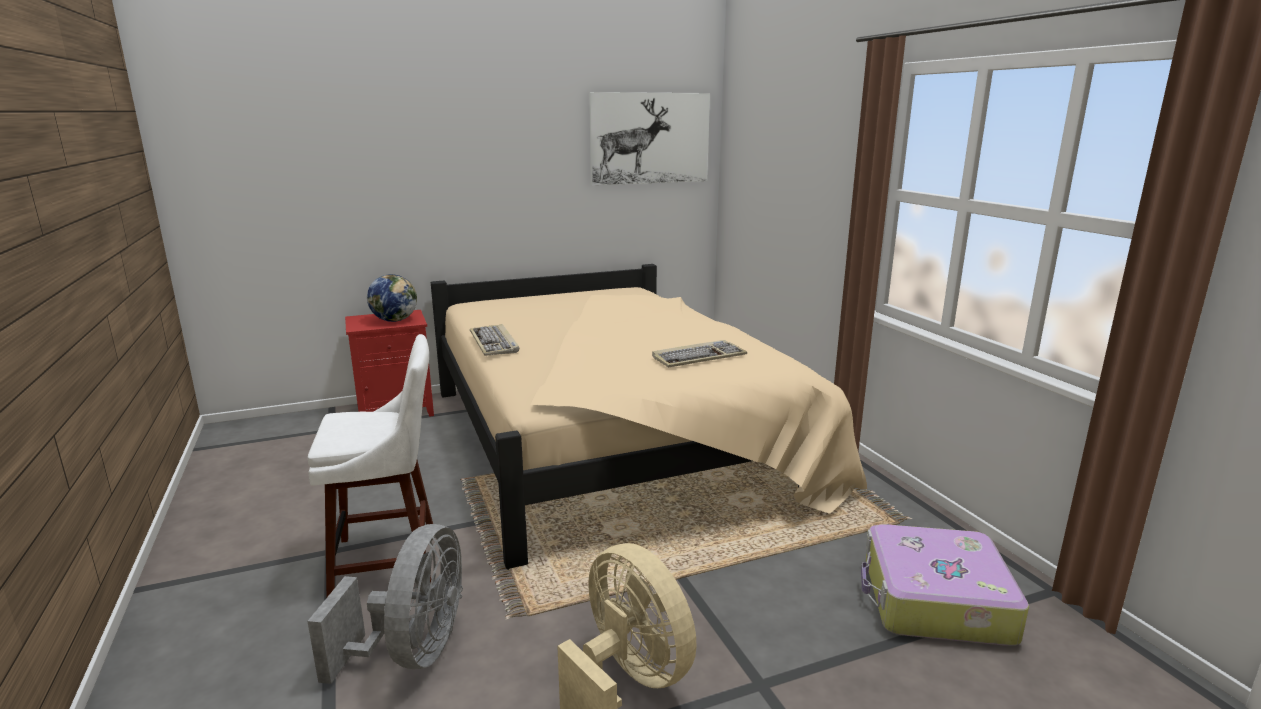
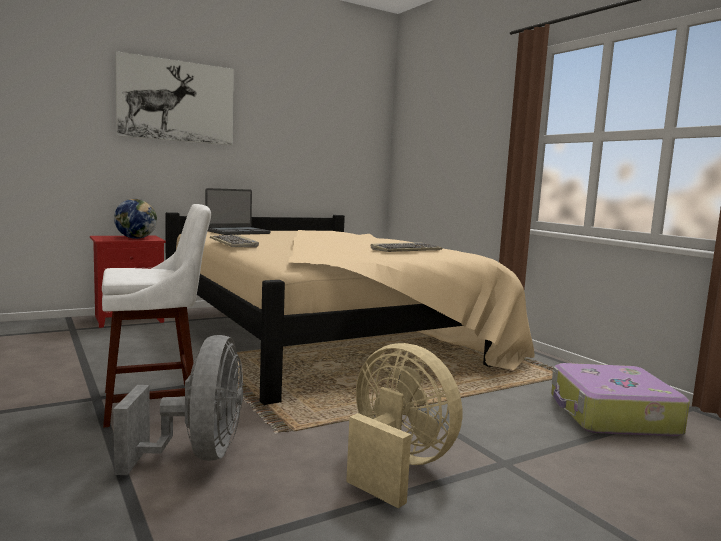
camera: 10 degrees left, 10 degrees down
picture [589,92,710,185] -> picture moved to [115,51,234,145]
none -> laptop [205,188,271,235]

